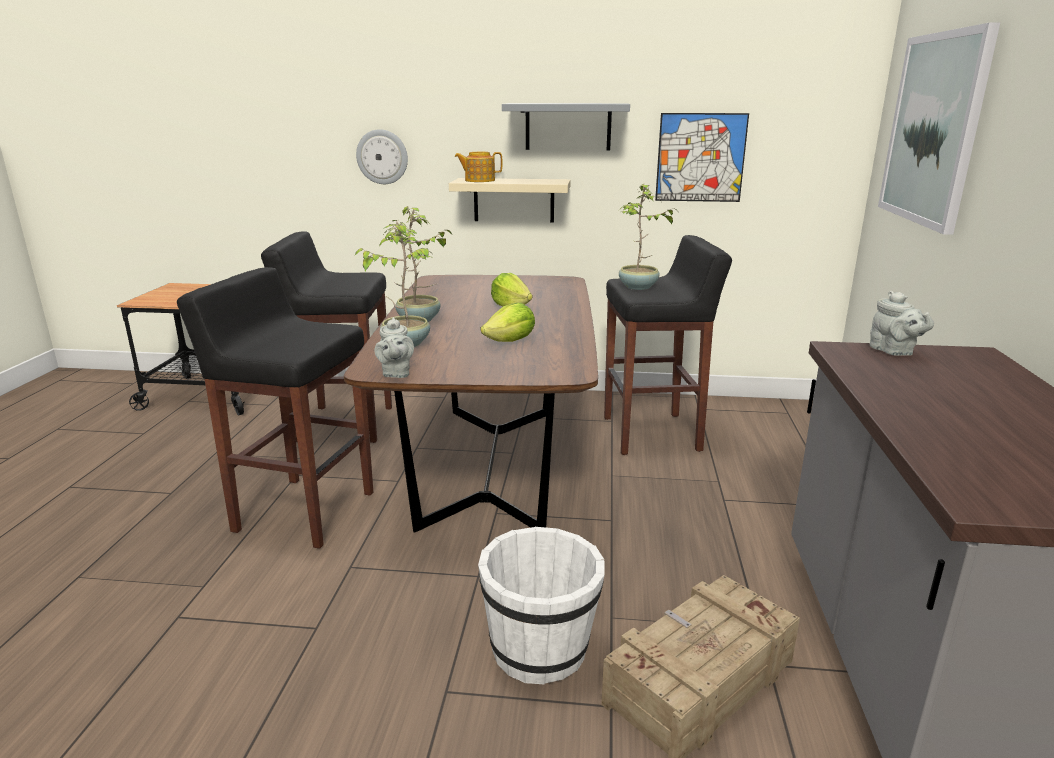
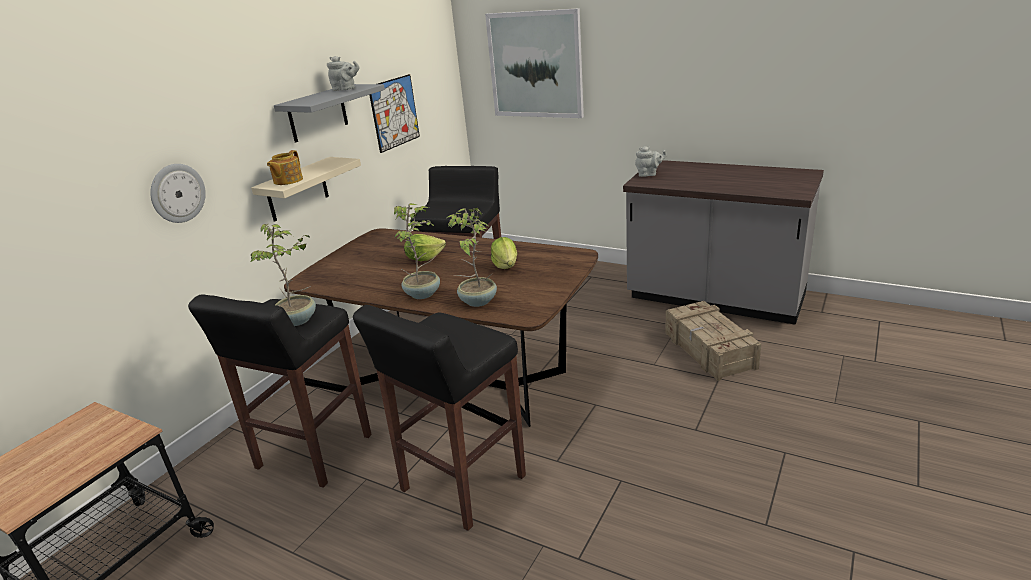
camera: 65 degrees left, 5 degrees up
grey teapot [374,317,414,378] -> grey teapot moved to [327,56,360,91]
white bucket [478,527,605,684] -> none
potted plant [619,184,675,290] -> potted plant moved to [250,223,316,326]

